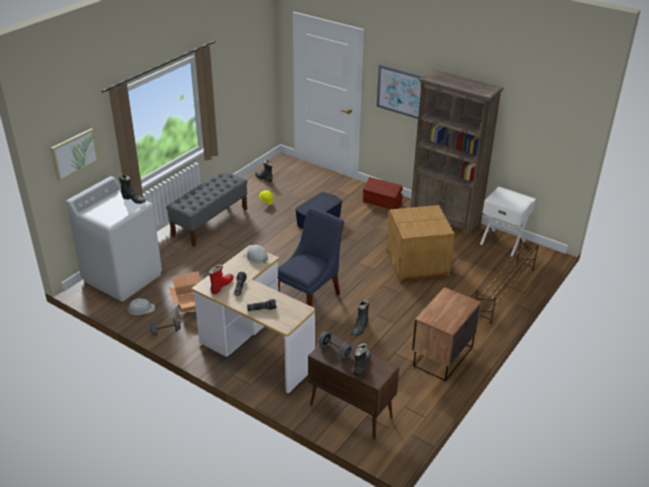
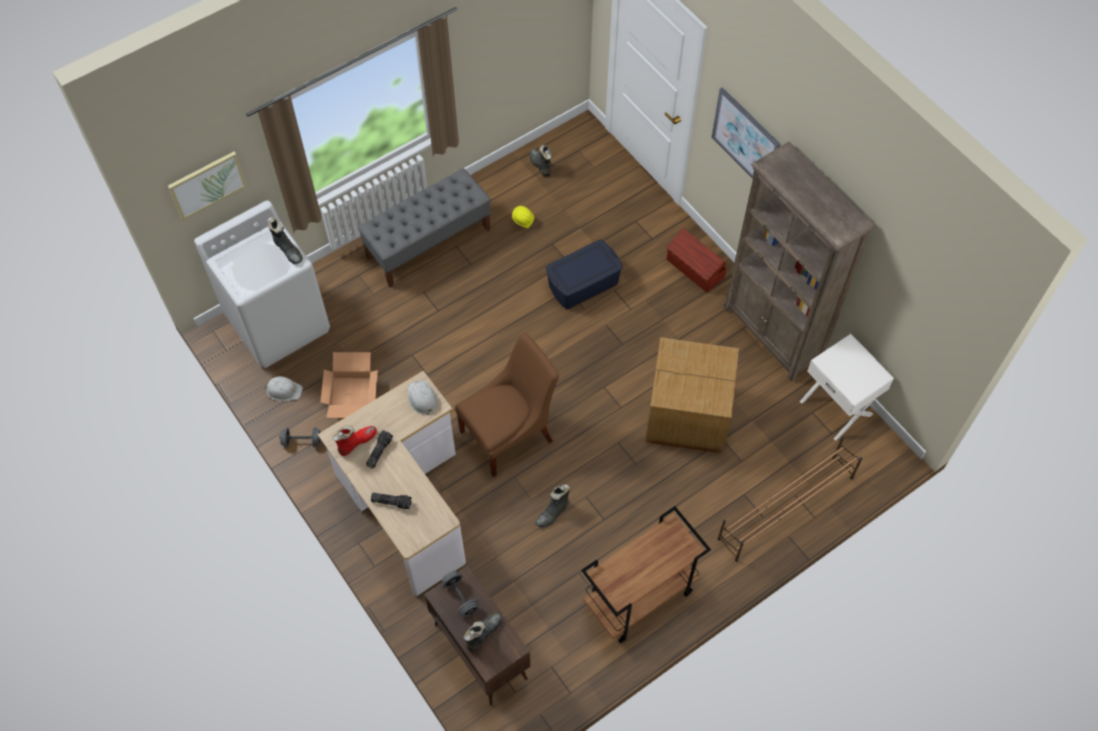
camera: 20 degrees right, 25 degrees up
blue chair [277,207,344,307] -> brown chair [455,333,559,477]
nightstand [412,287,481,381] -> brown cart [581,506,711,643]

